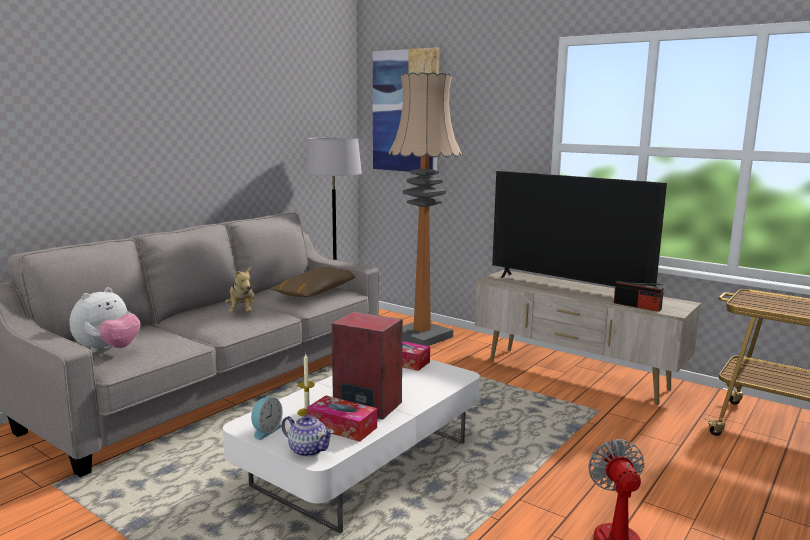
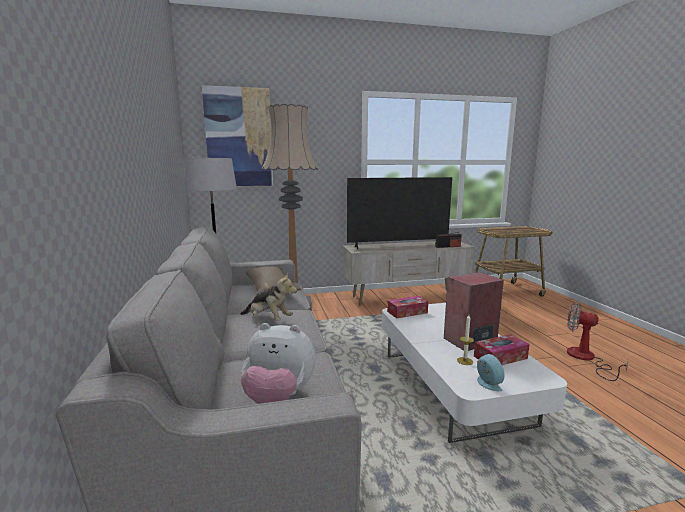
camera: 50 degrees left, 0 degrees up
plush toy [70,287,141,353] -> plush toy turned 120 degrees clockwise [241,323,316,404]
teapot [282,415,334,457] -> none

